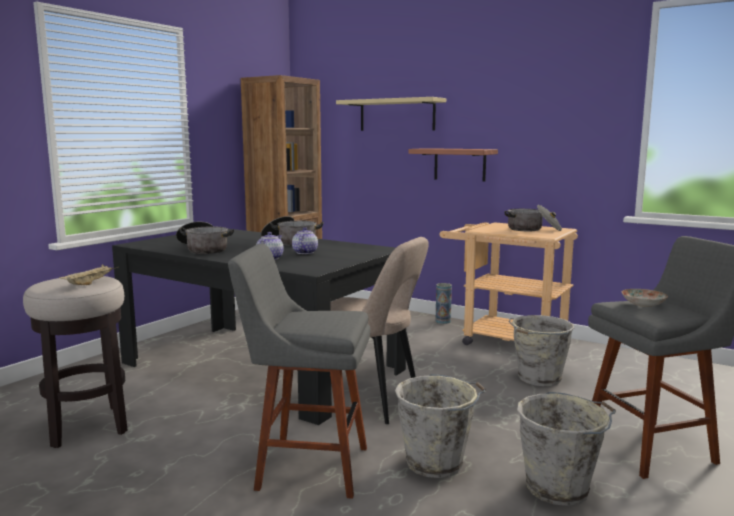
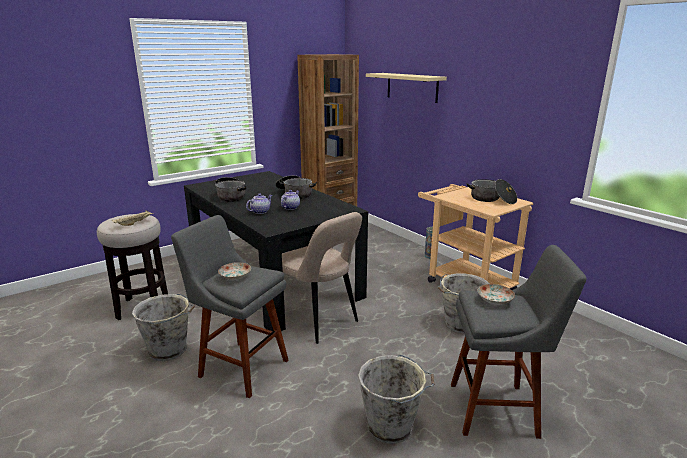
camera: 20 degrees right, 10 degrees up
grey bucket [395,374,486,478] -> grey bucket moved to [132,294,195,361]
shelf [409,148,498,182] -> none
none -> plate [218,262,251,280]

